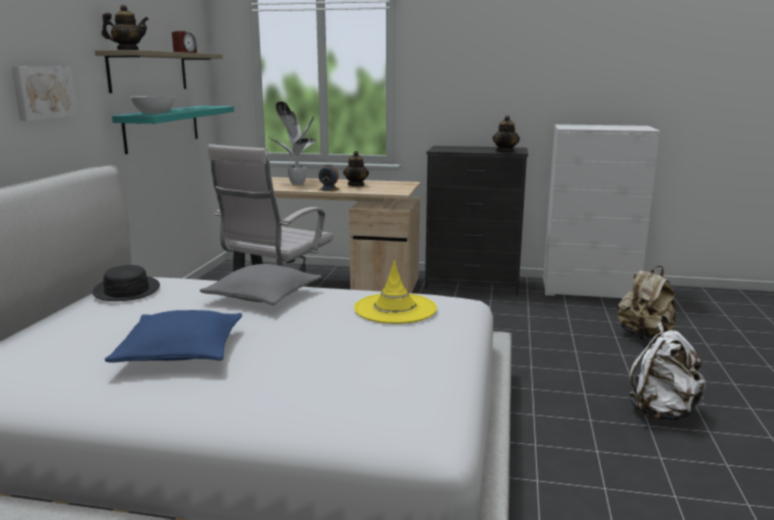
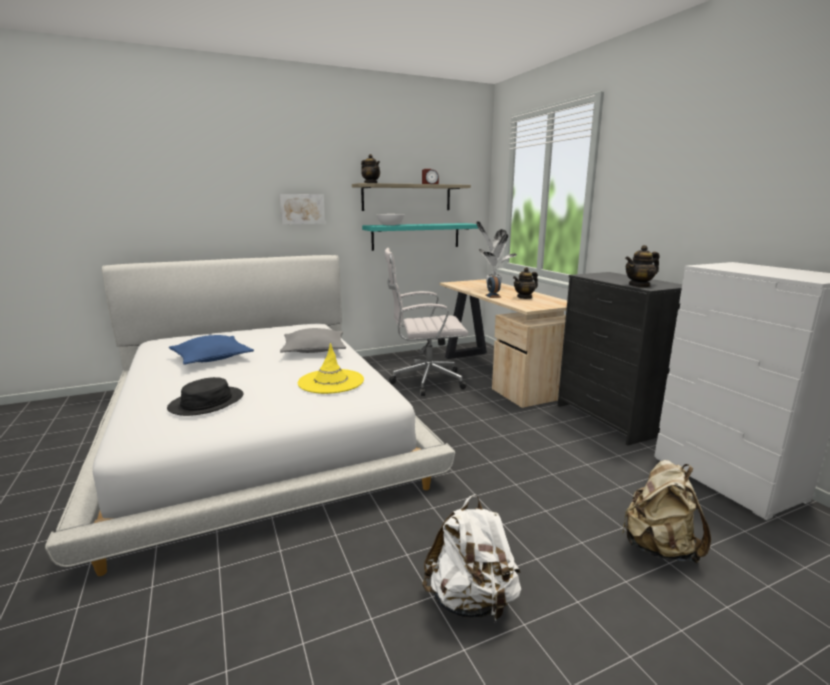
camera: 55 degrees right, 0 degrees up
black hat [92,265,160,301] -> black hat moved to [167,377,244,416]

